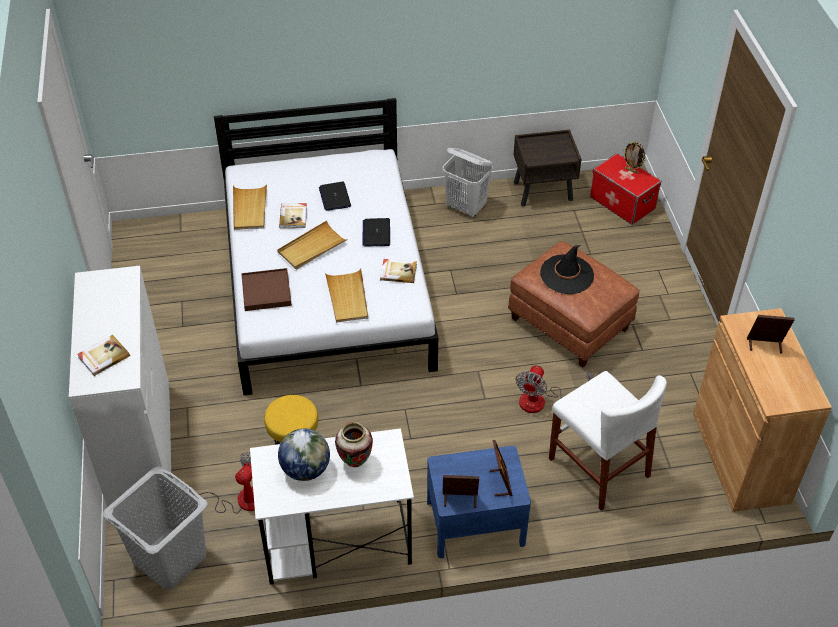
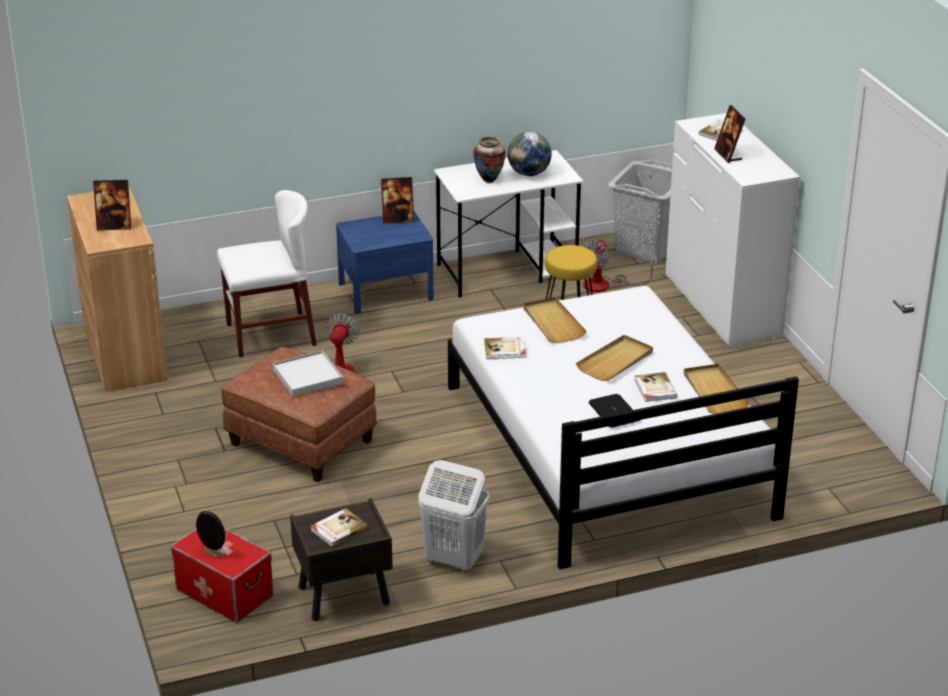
camera: 170 degrees right, 15 degrees down
brown tray [241,268,292,311] -> none
laptop [362,218,390,247] -> none
picture frame [490,440,513,496] -> picture frame moved to [714,105,745,163]
black hat [540,245,594,294] -> white tray [273,351,343,397]
white chair [549,371,667,511] -> white chair turned 120 degrees clockwise [217,190,317,357]
none -> book [310,508,368,547]

